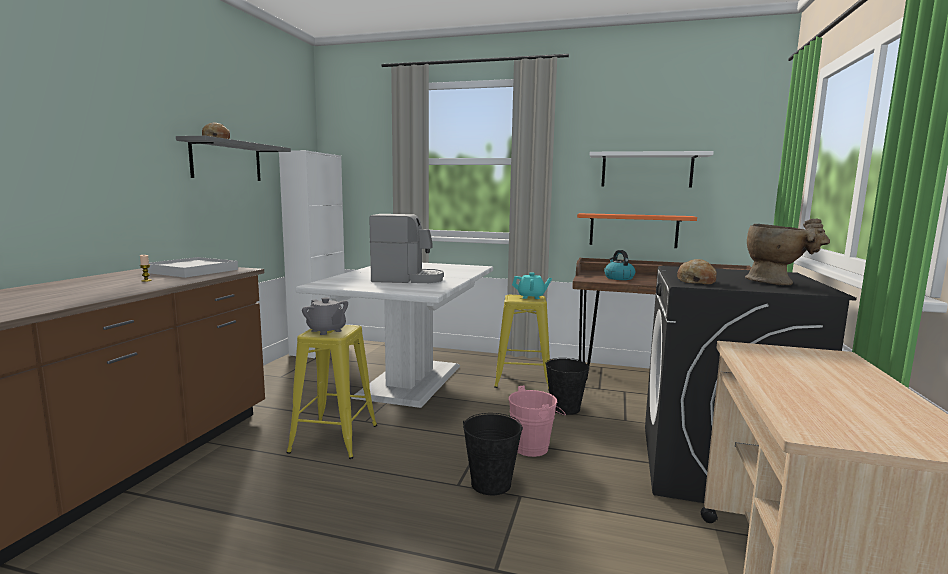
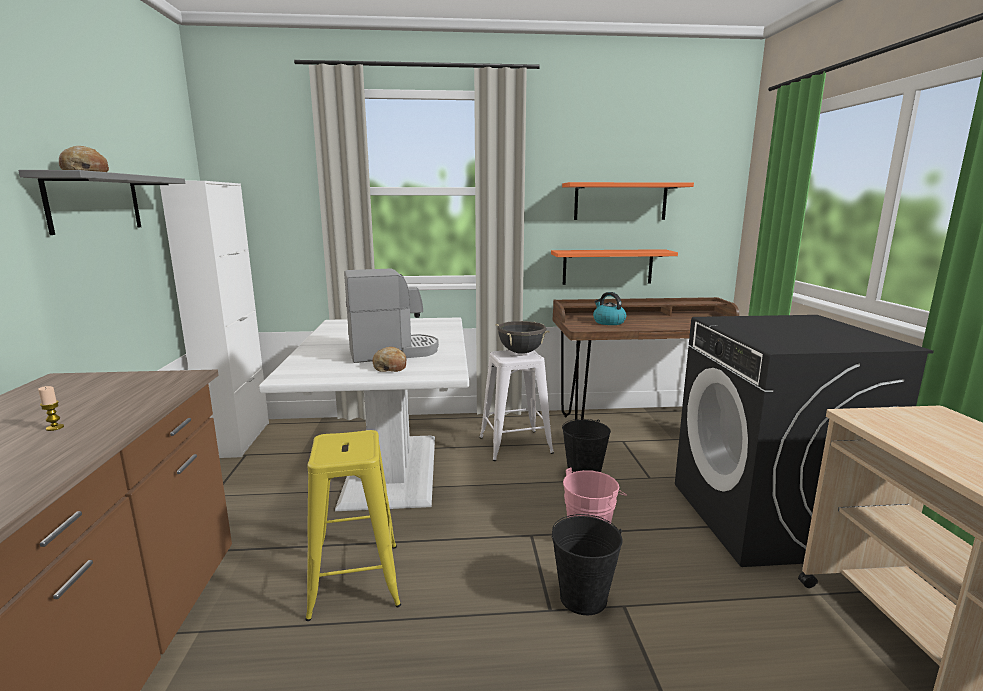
camera: 20 degrees left, 5 degrees up
white tray [148,257,238,278] -> none
grey teapot [302,297,348,335] -> none
yellow stool [494,295,550,390] -> white stool [479,350,554,461]
turquoise teapot [512,273,552,299] -> black cooking pot [496,321,550,354]
white shelf [589,151,714,188] -> orange shelf [562,182,694,220]
bread [677,259,716,284] -> bread moved to [373,347,406,372]
beige vase [745,219,830,285] -> none

